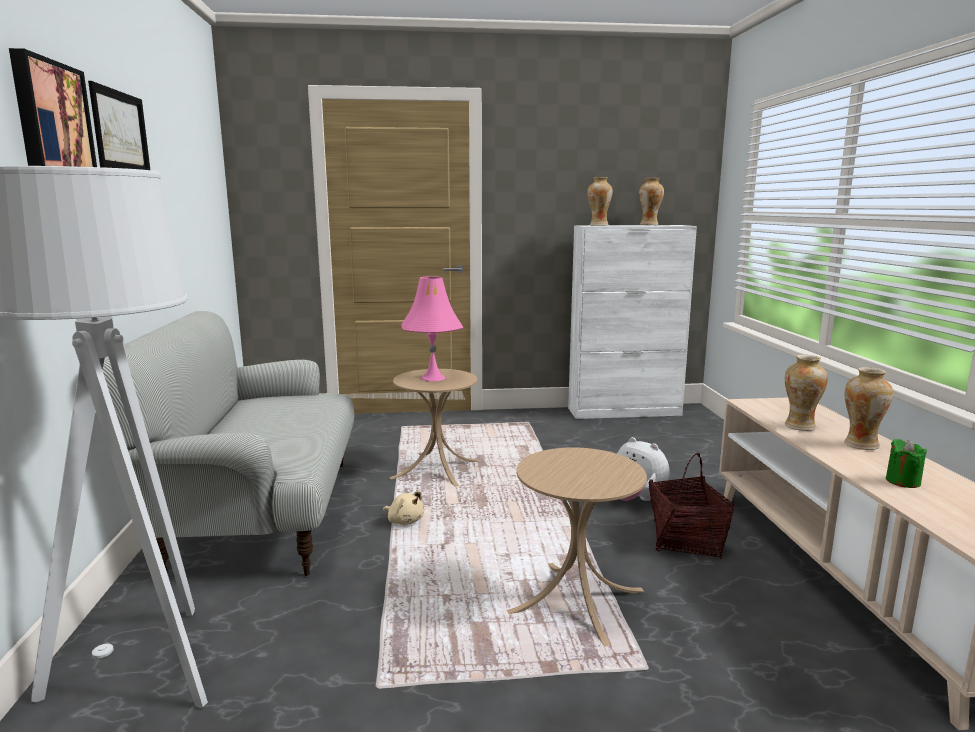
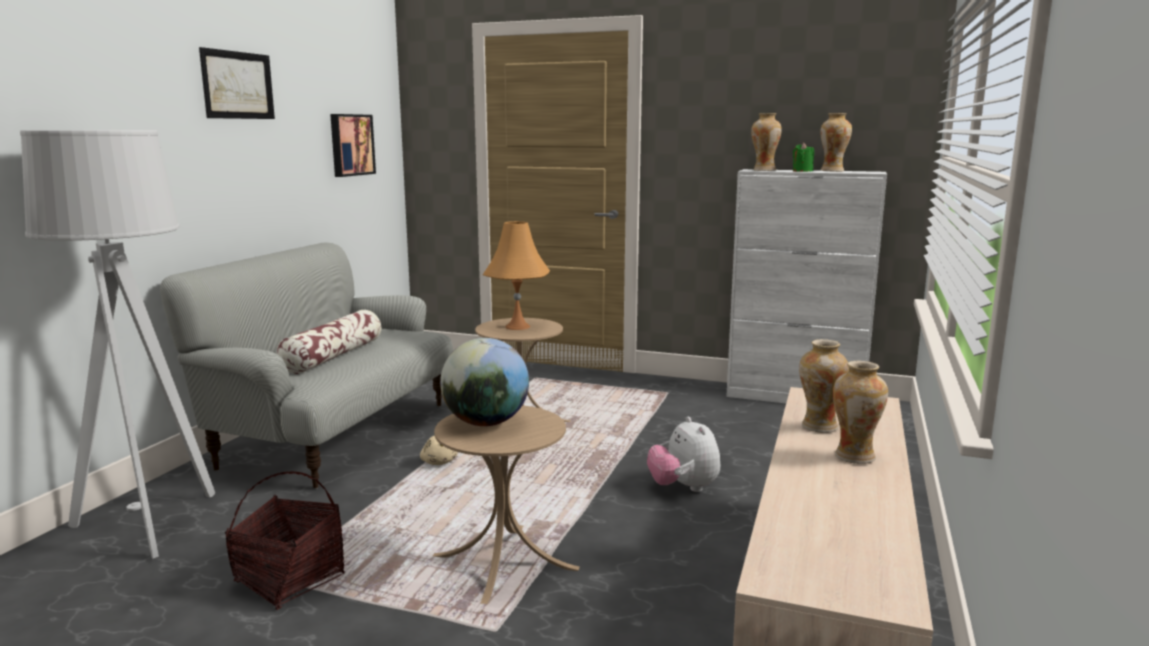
camera: 25 degrees right, 0 degrees up
picture [9,48,97,167] -> picture moved to [330,114,376,177]
pink table lamp [401,276,463,381] -> orange table lamp [483,221,550,330]
basket [649,453,734,559] -> basket moved to [225,471,345,610]
green candle [886,439,927,488] -> green candle moved to [793,143,814,172]
none -> pillow [277,310,382,374]
none -> globe [440,338,529,426]

